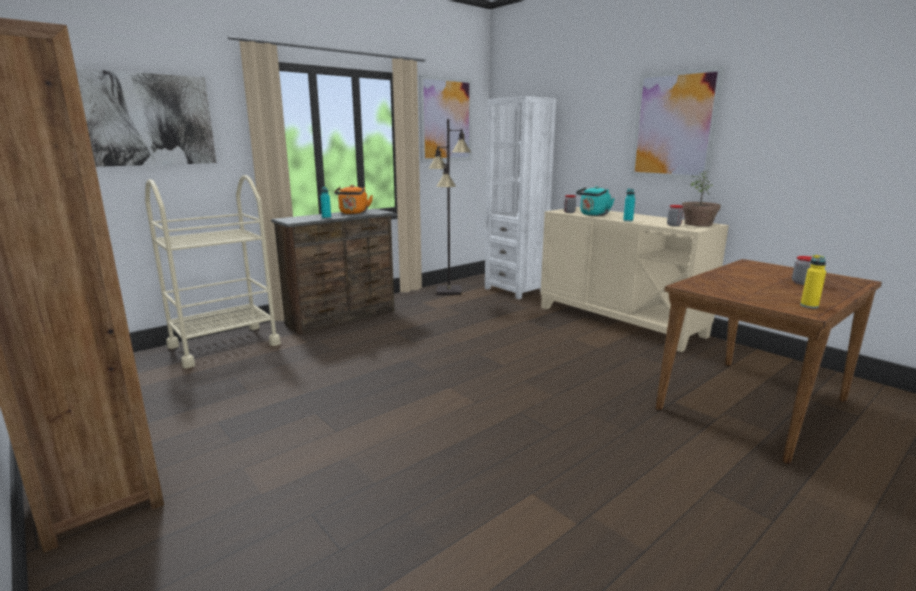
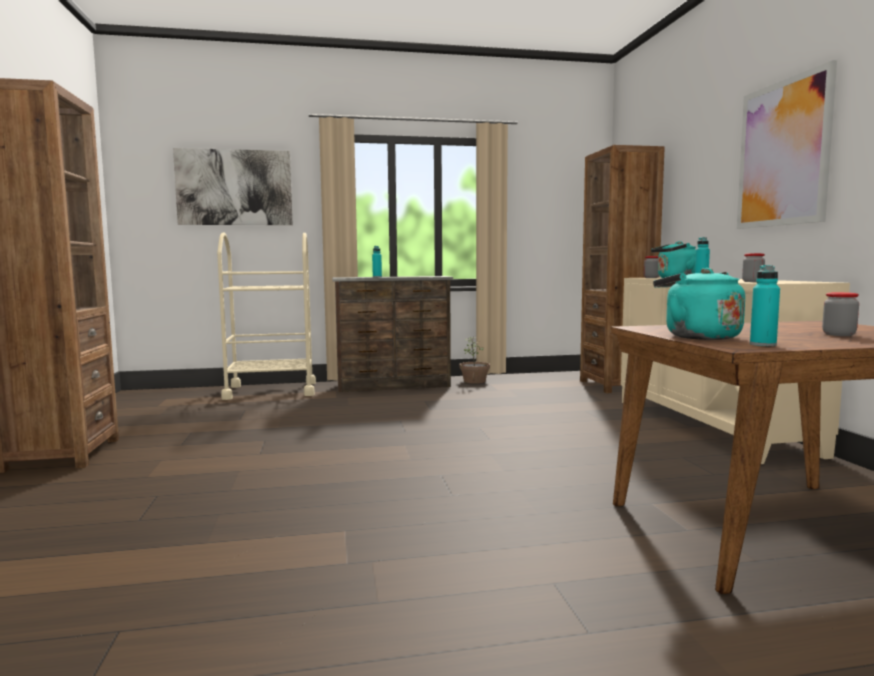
camera: 30 degrees right, 10 degrees down
orange kettle [334,185,373,214] -> none
picture [419,75,472,162] -> none
black floor lamp [428,119,471,295] -> none
white bookcase [485,96,557,299] -> brown bookcase [580,145,665,393]
potted plant [682,171,721,226] -> potted plant moved to [459,337,490,384]
yellow bottle [800,255,826,308] -> turquoise bottle [750,265,780,346]
none -> turquoise kettle [653,268,745,340]

